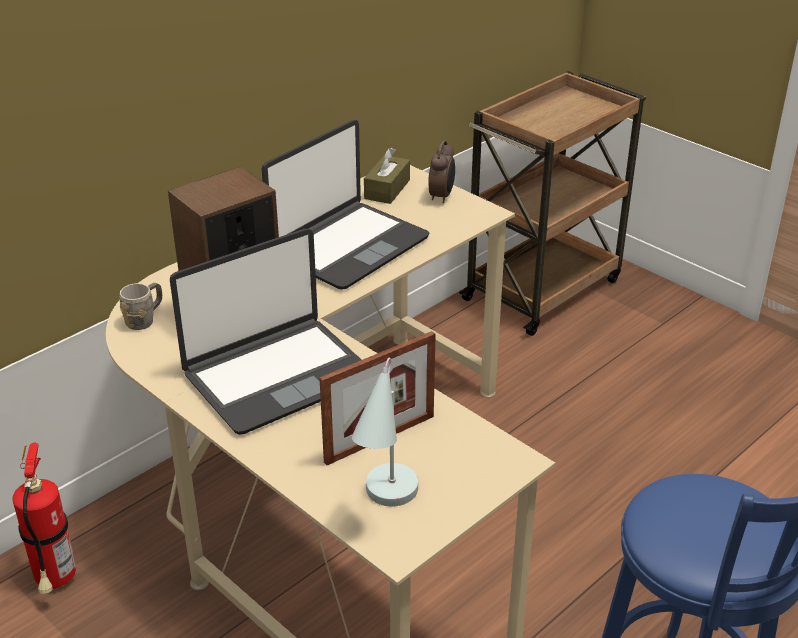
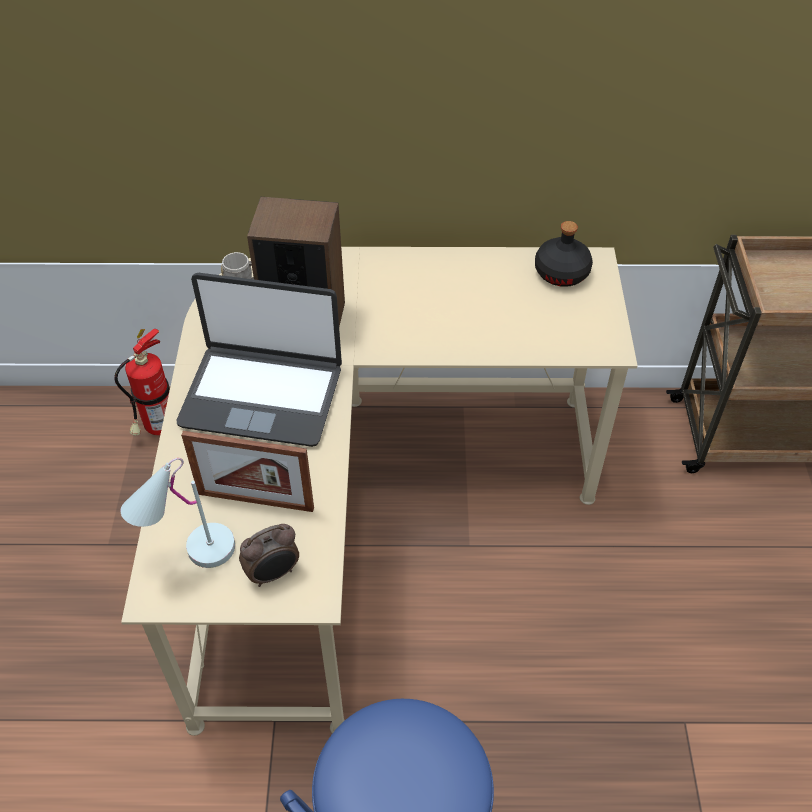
camera: 45 degrees right, 15 degrees up
laptop [262,120,429,289] -> none
brown tissue box [364,147,410,204] -> black bottle [535,221,593,287]
alarm clock [428,140,455,203] -> alarm clock moved to [239,524,299,587]

